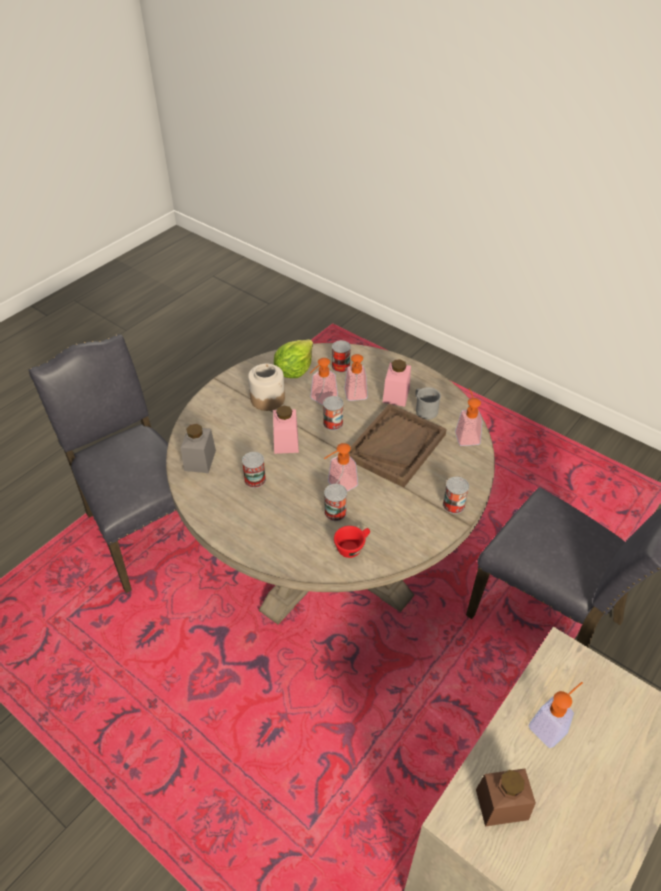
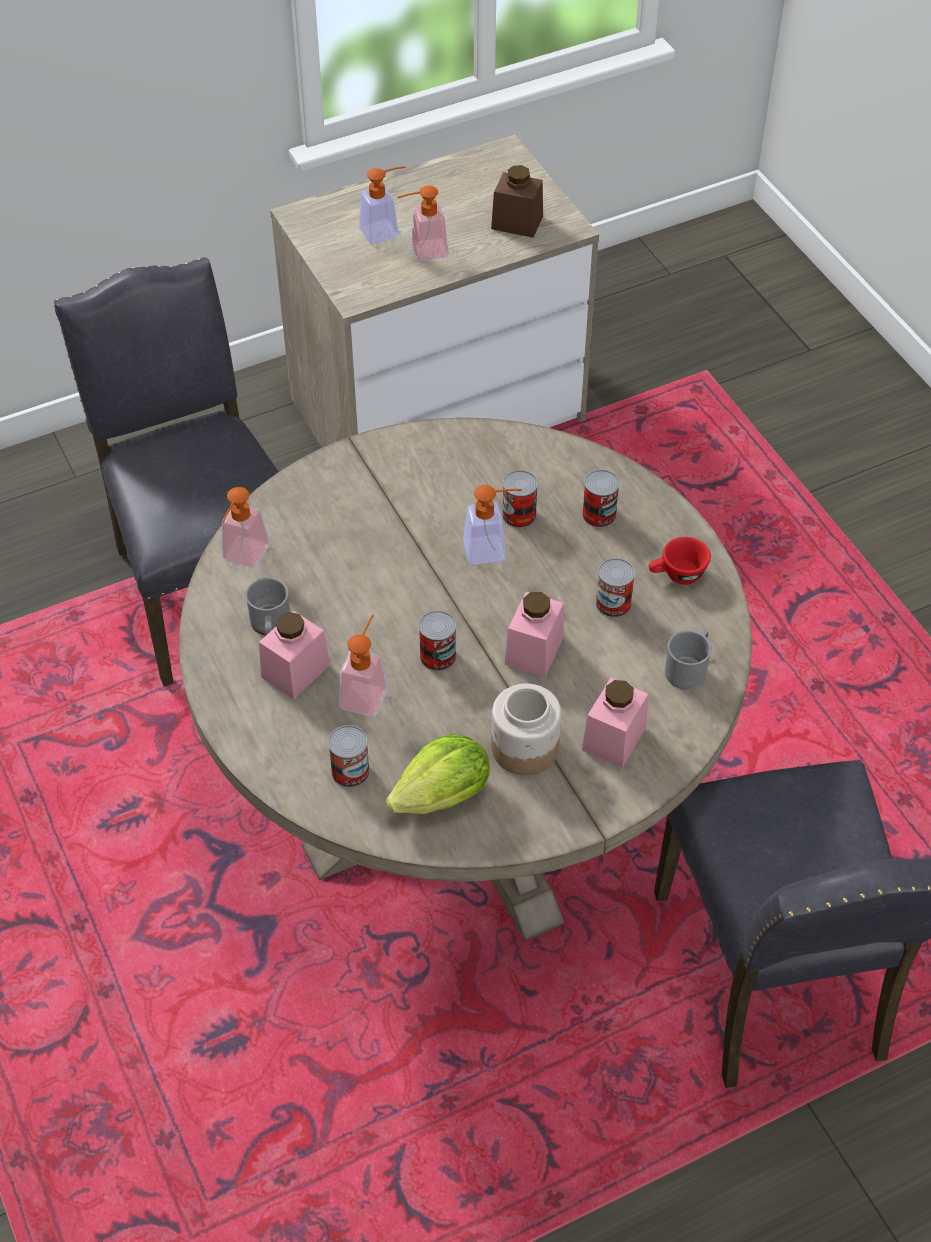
camera: 155 degrees left, 5 degrees up
grey jar [181,424,216,473] -> grey mug [665,630,712,690]
soap dispenser [310,358,338,405] -> soap dispenser moved to [359,166,406,244]
red cup [334,526,370,558] -> red cup moved to [649,537,711,585]
brown tray [348,404,447,488] -> none
can [443,477,469,514] -> can moved to [582,469,620,528]
none -> pink jar [582,678,648,768]

